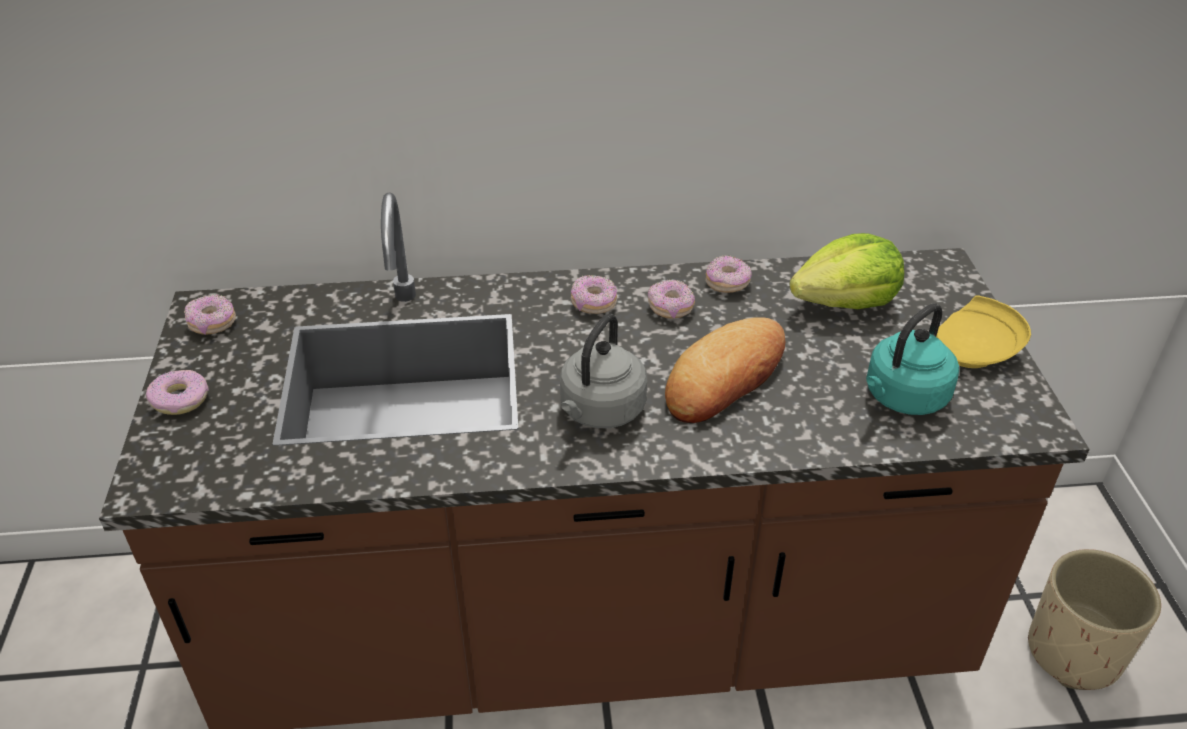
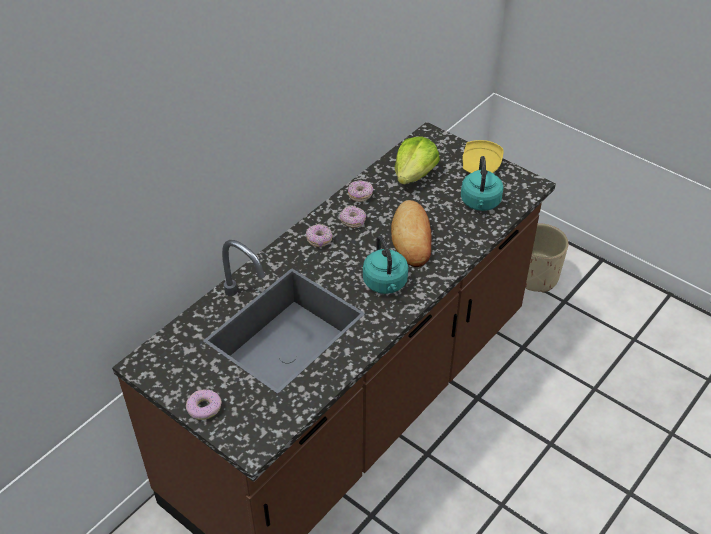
camera: 45 degrees left, 5 degrees up
donut [184,294,236,335] -> none
grey kettle [560,313,647,428] -> turquoise kettle [363,236,408,294]

